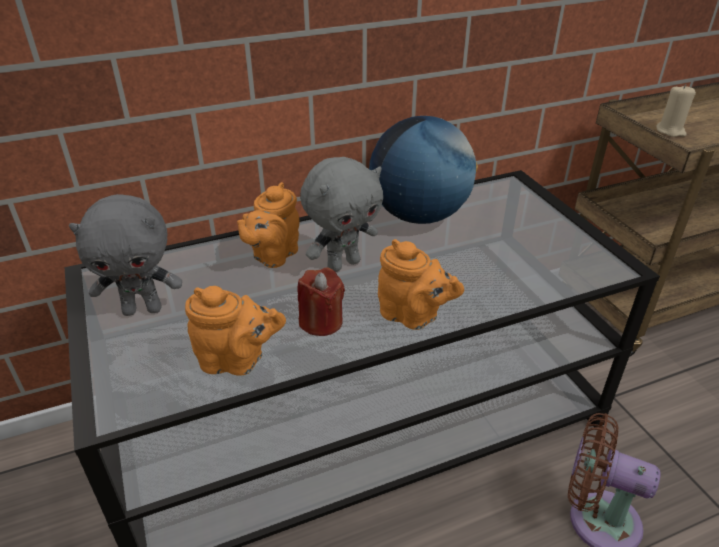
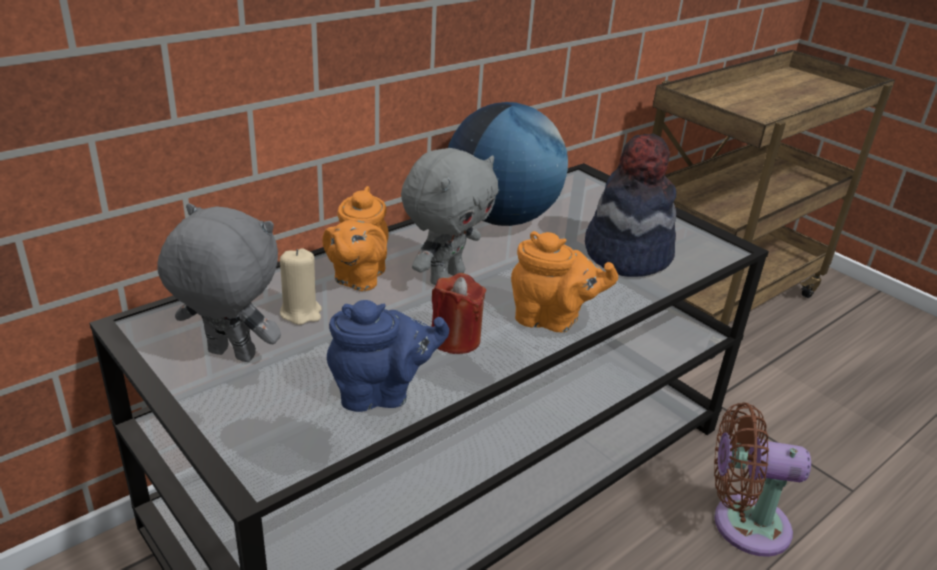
camera: 20 degrees left, 5 degrees down
grey plush toy [69,194,182,316] -> grey plush toy turned 135 degrees counterclockwise [158,203,281,362]
orange teapot [185,286,286,376] -> blue teapot [327,300,449,412]
beige candle [657,84,696,137] -> beige candle moved to [280,249,322,325]
none -> hat [585,133,677,277]

